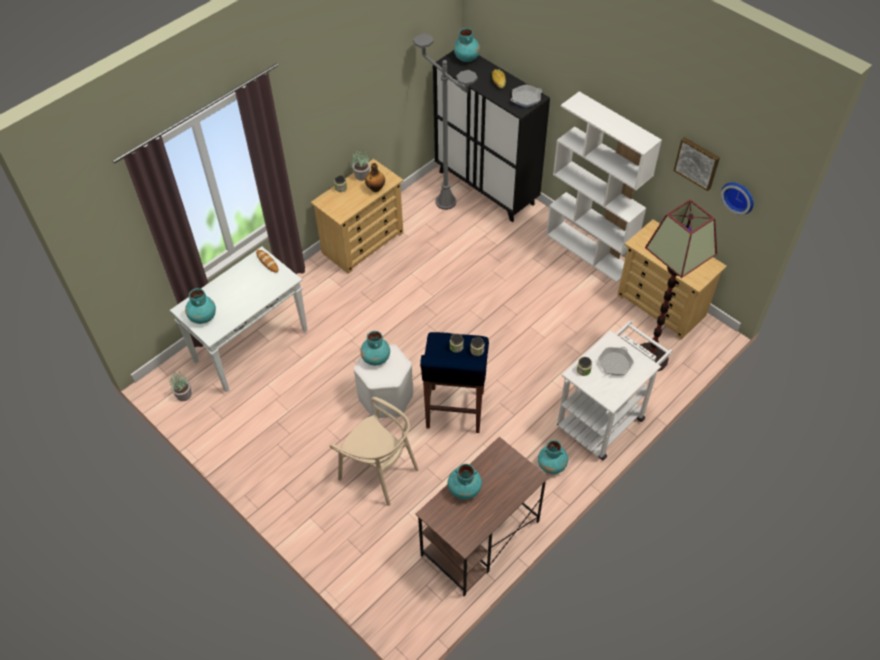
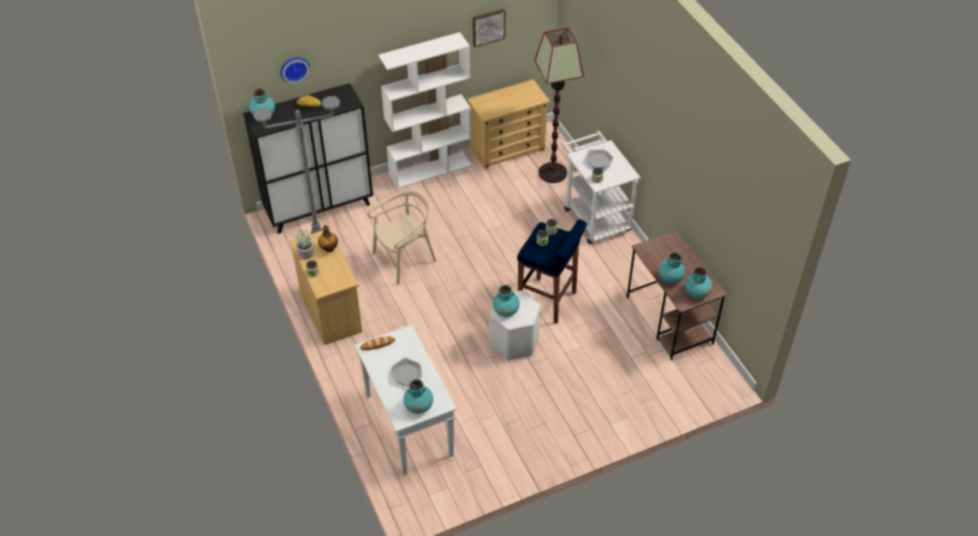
camera: 70 degrees left, 5 degrees down
potted plant [169,370,192,401] -> none
beige chair [330,397,419,506] -> beige chair moved to [367,190,436,285]
frying pan [511,85,542,108] -> frying pan moved to [391,357,422,387]
turquoise vase [538,440,568,474] -> turquoise vase moved to [685,267,712,299]
wall clock [721,182,754,215] -> wall clock moved to [280,57,310,84]

